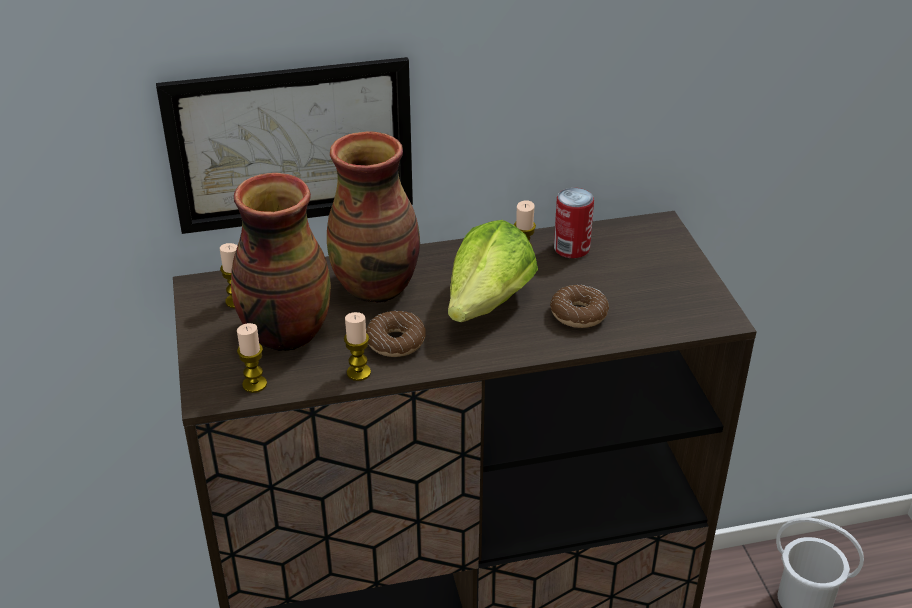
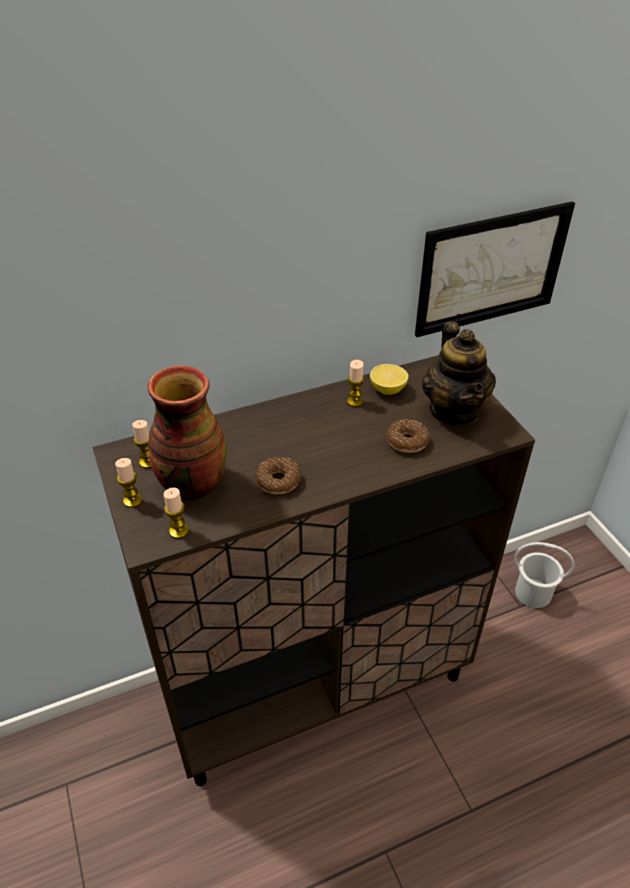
camera: 10 degrees left, 5 degrees up
picture [156,57,413,234] -> picture moved to [415,201,575,337]
vase [327,131,420,303] -> none
candle [344,312,371,381] -> candle moved to [115,458,142,508]
lettuce [448,220,538,322] -> none
can [554,188,594,258] -> lemon [370,364,408,395]
none -> teapot [422,322,496,426]

